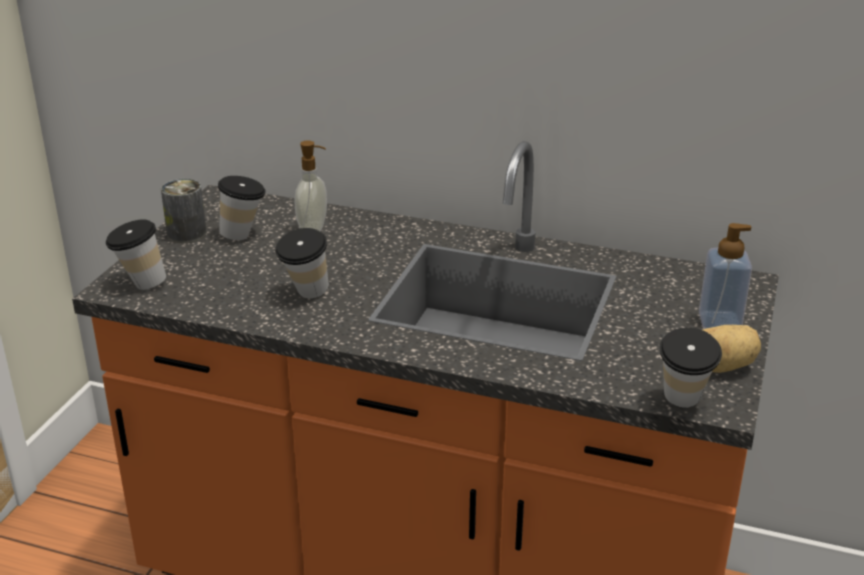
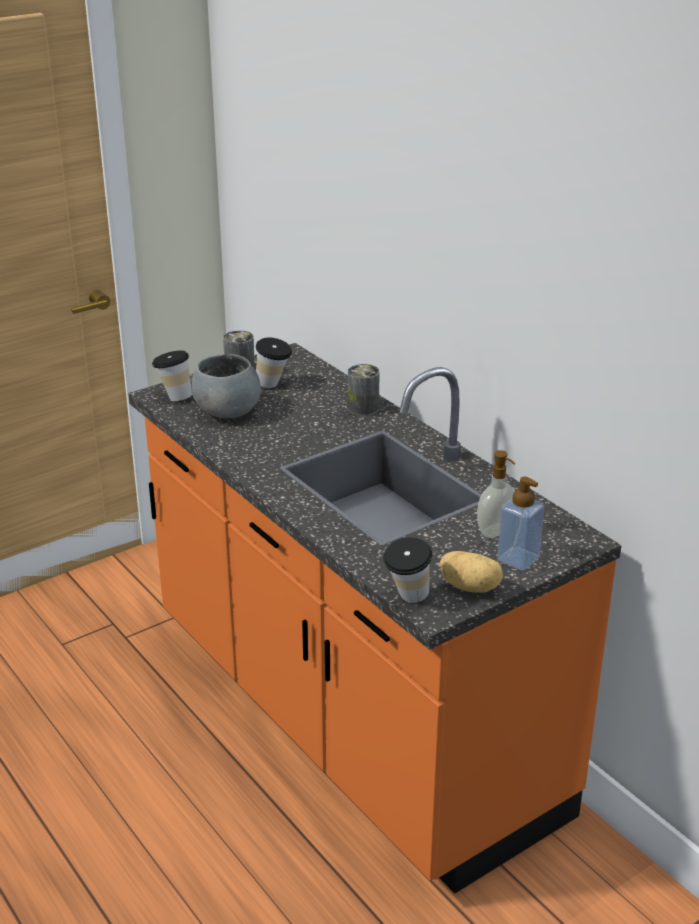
camera: 35 degrees right, 0 degrees up
cup [275,228,329,298] -> none
soap dispenser [294,141,327,231] -> soap dispenser moved to [477,450,515,538]
none -> grey bowl [191,354,261,418]
none -> can [348,364,379,416]

